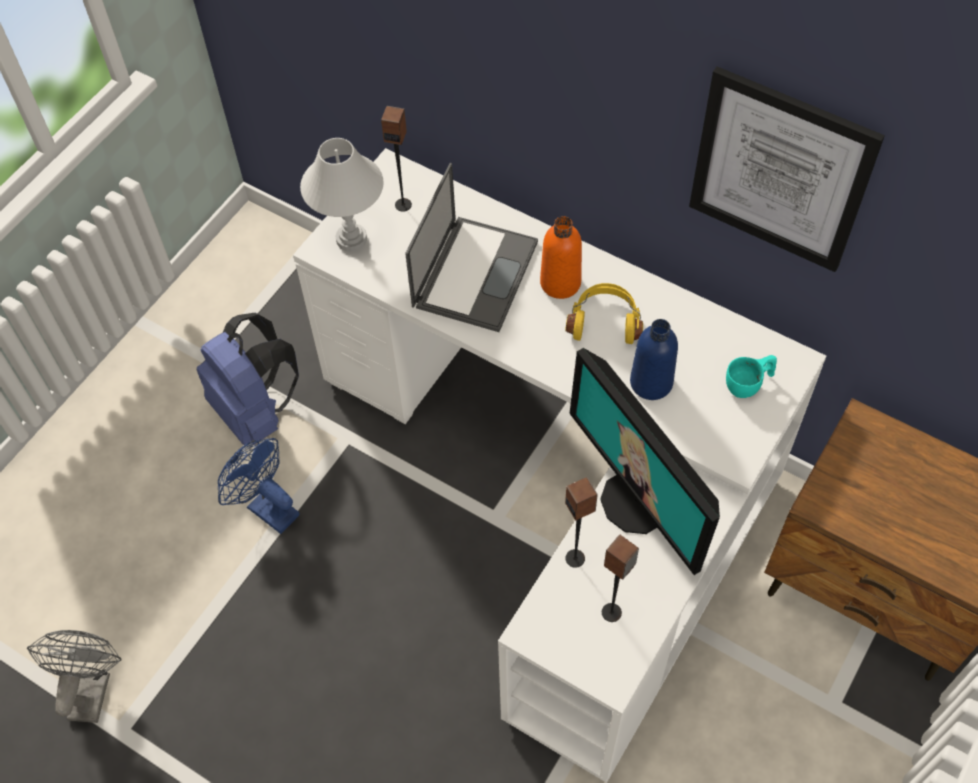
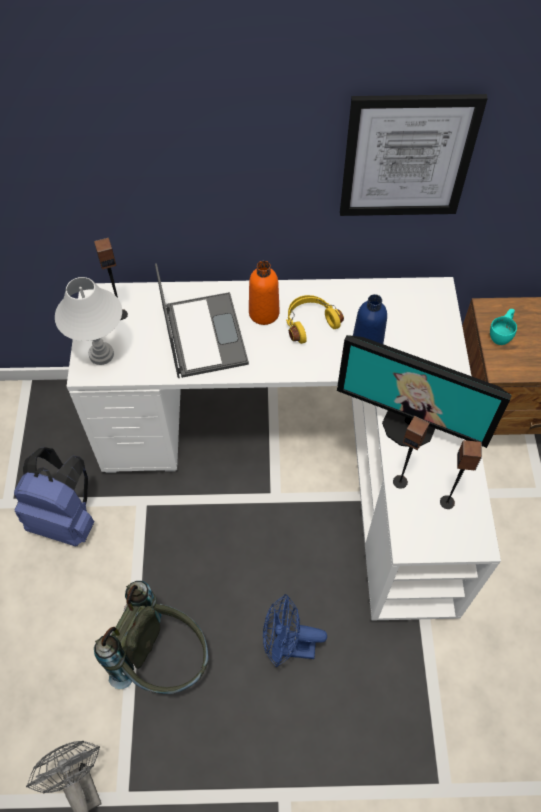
camera: 35 degrees left, 0 degrees up
blue fan [218,438,300,534] -> blue fan moved to [263,594,327,667]
turquoise cup [726,355,777,398] -> turquoise cup moved to [490,309,517,345]
none -> grey backpack [94,581,209,694]

